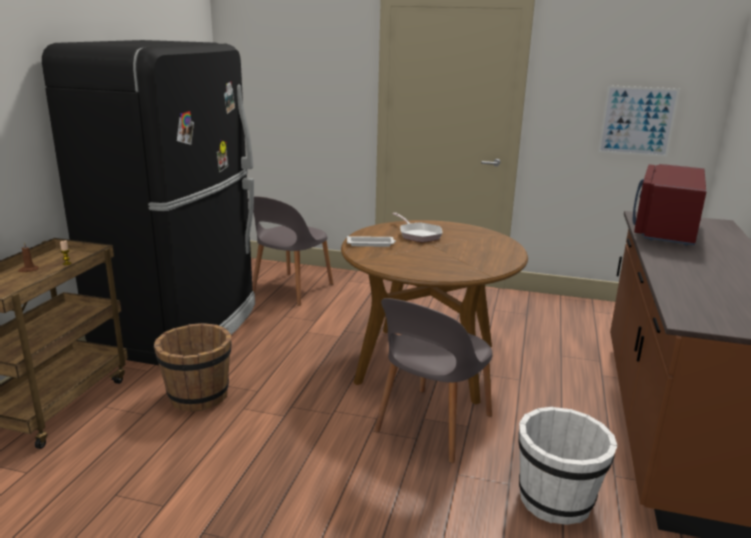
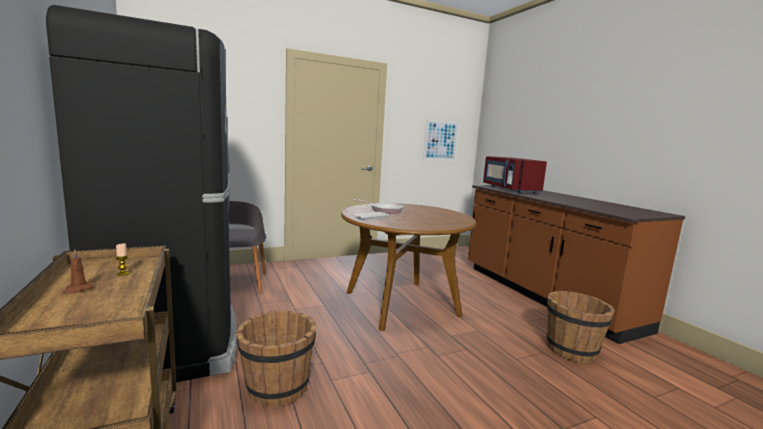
camera: 40 degrees left, 10 degrees down
grey chair [374,298,493,463] -> none
white bucket [518,407,617,525] -> brown bucket [546,291,615,363]

